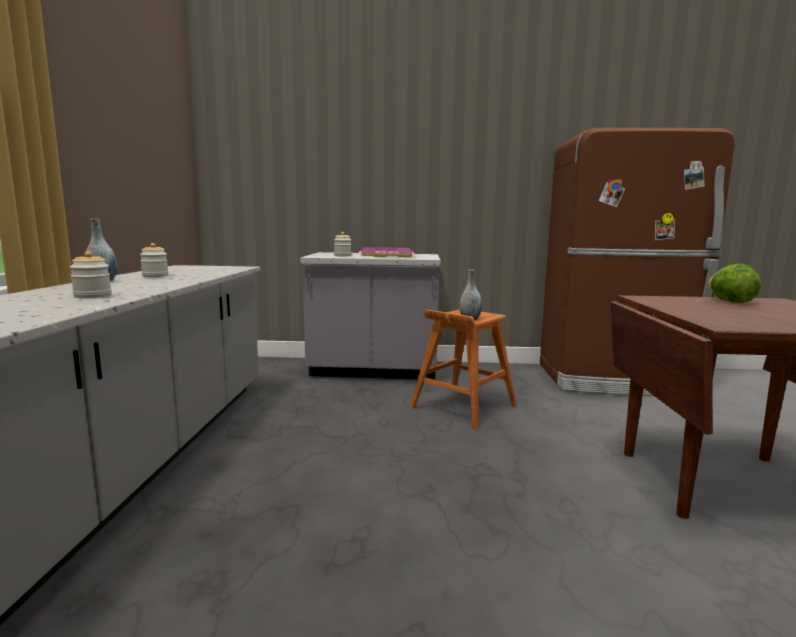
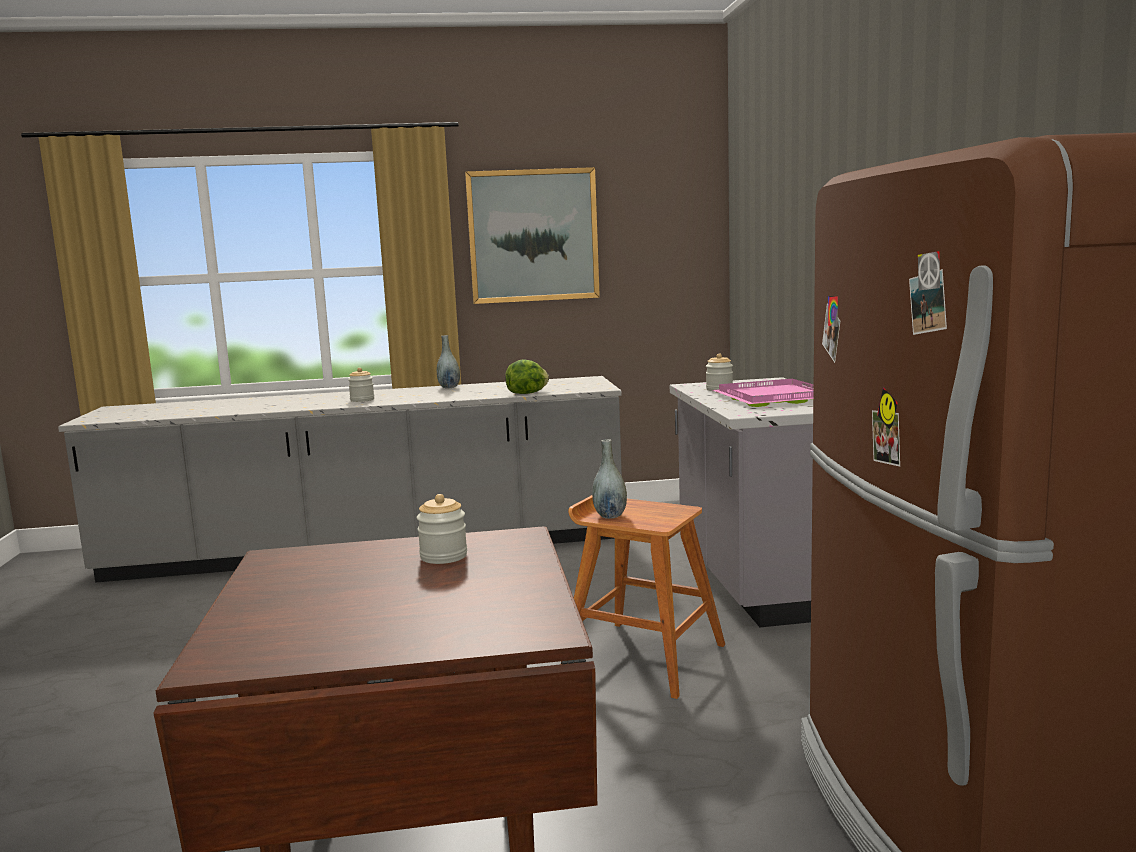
camera: 80 degrees right, 0 degrees up
jar [140,243,168,277] -> jar moved to [417,494,467,564]
lettuce [708,264,761,303] -> lettuce moved to [505,359,549,394]
none -> picture [465,167,600,304]

